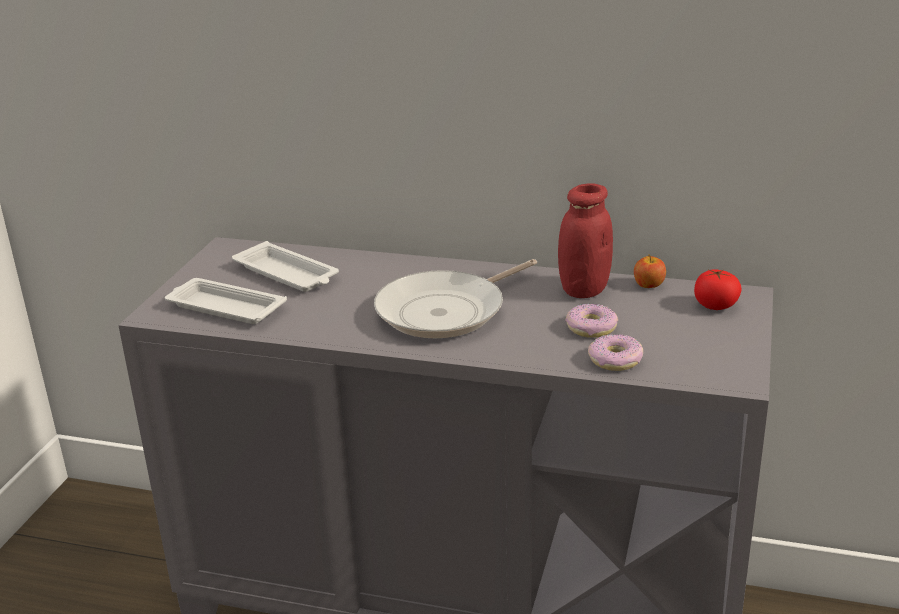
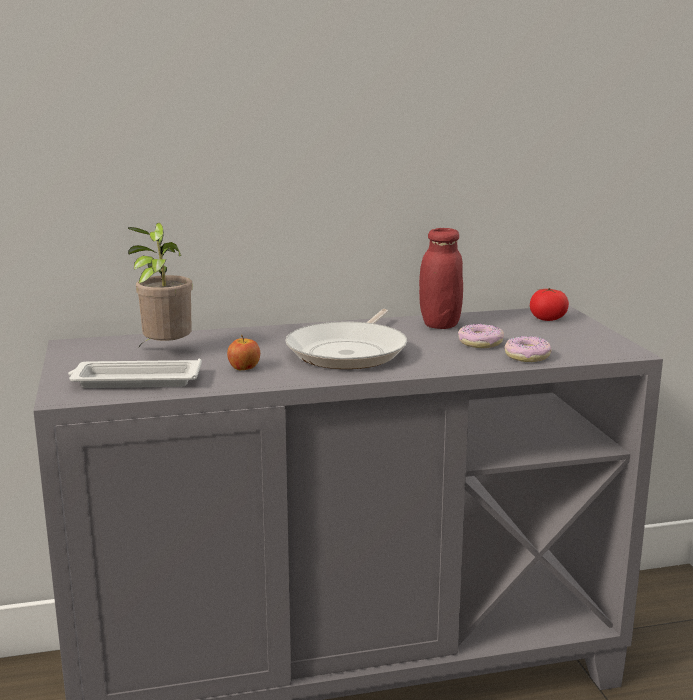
camera: 30 degrees left, 10 degrees down
white tray [232,241,339,292] -> potted plant [128,223,193,347]
apple [634,255,666,288] -> apple moved to [227,335,260,370]

